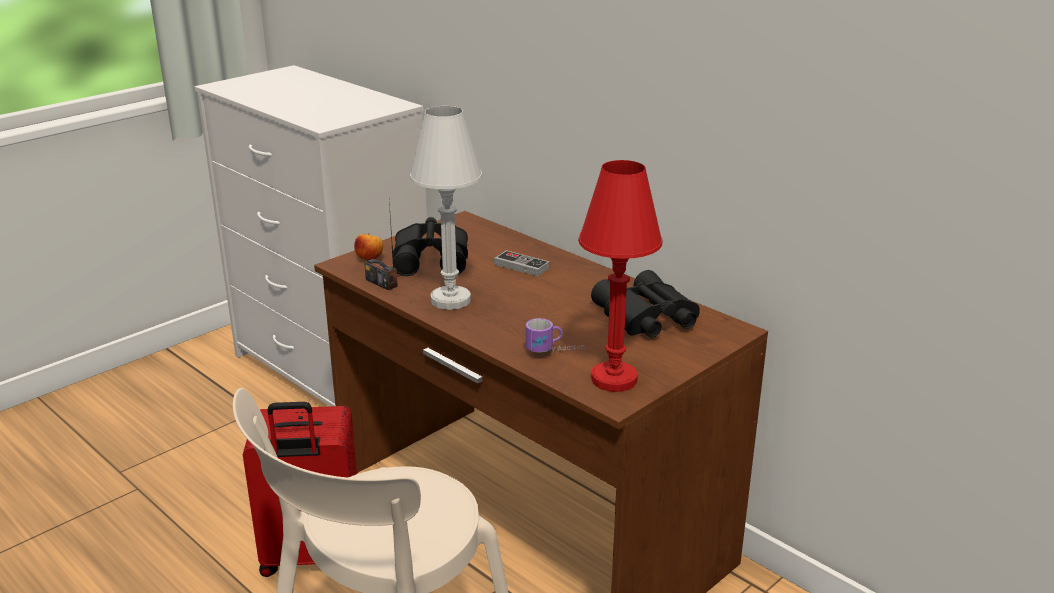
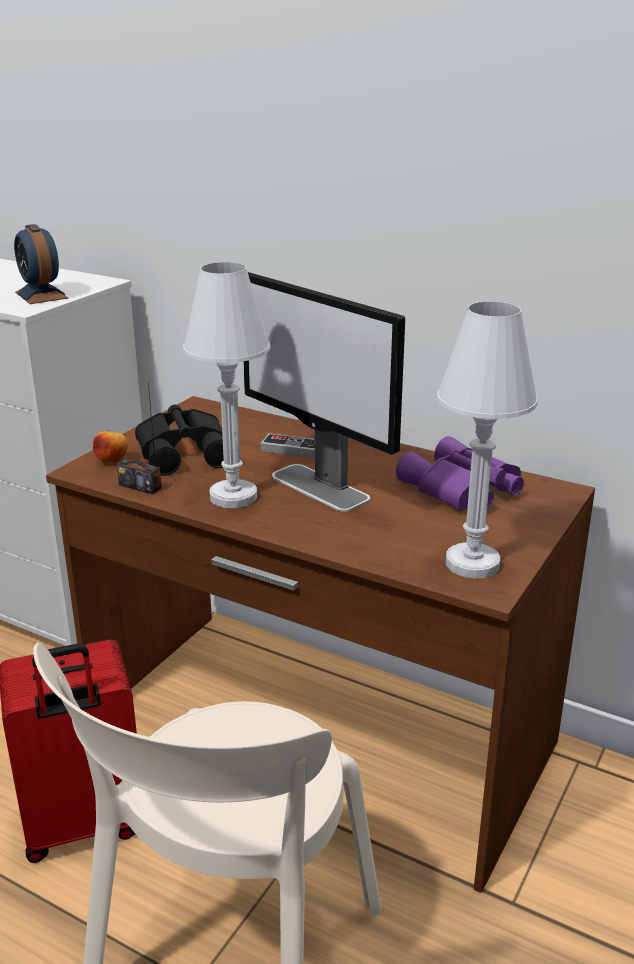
camera: 15 degrees left, 0 degrees up
mug [526,318,584,353] -> none
red table lamp [578,160,663,392] -> white table lamp [436,301,538,579]
black binoculars [591,270,700,338] -> purple binoculars [396,436,524,511]
none -> alarm clock [14,224,68,304]
none -> monitor [243,272,405,512]

